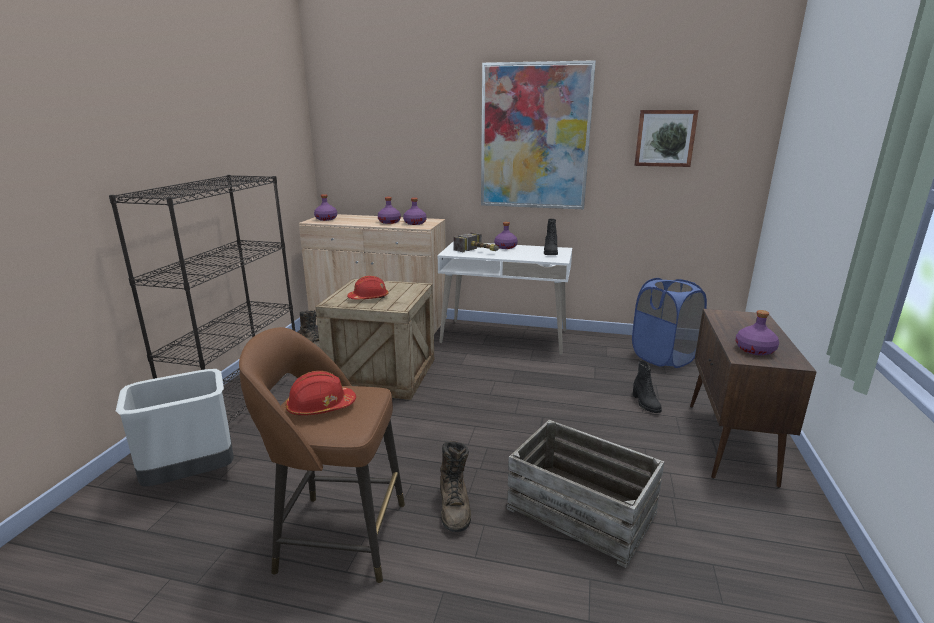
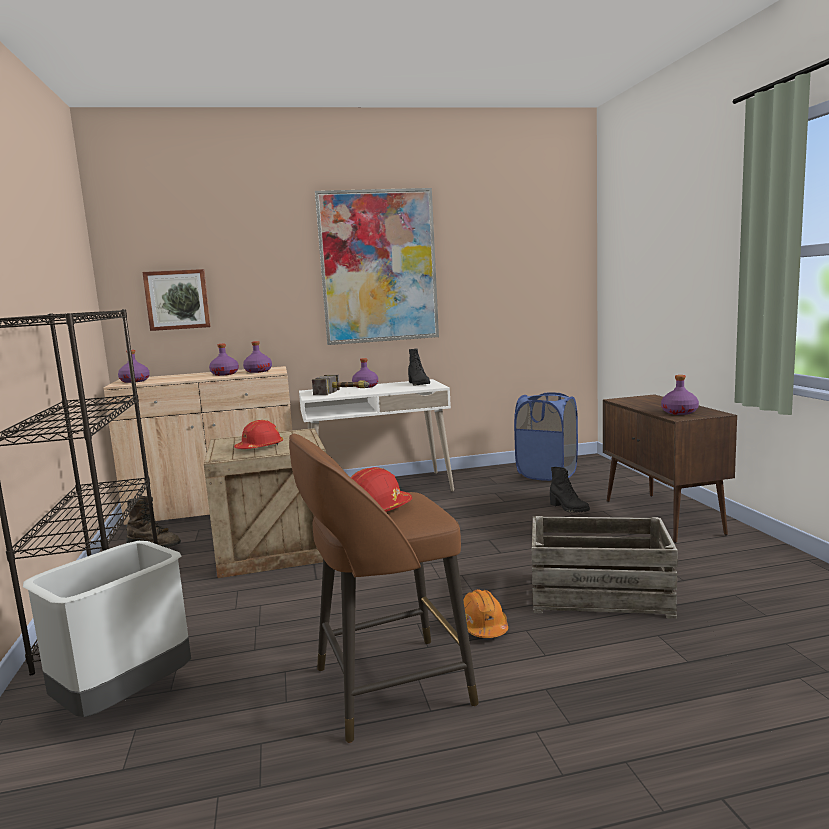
camera: 25 degrees left, 10 degrees down
brown boot [440,441,471,532] -> orange hard hat [463,589,508,638]
picture [634,110,699,167] -> picture moved to [142,269,211,331]

